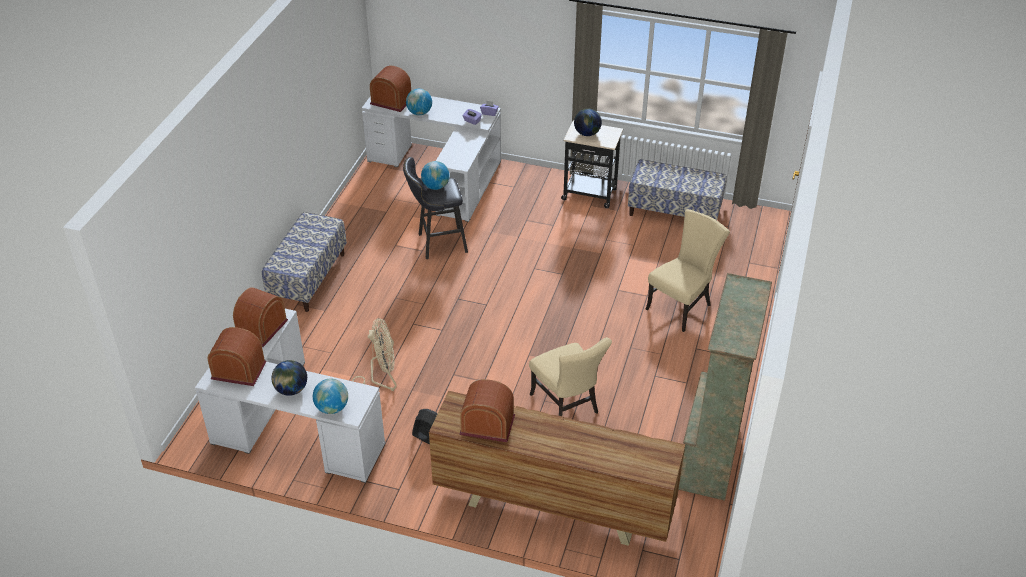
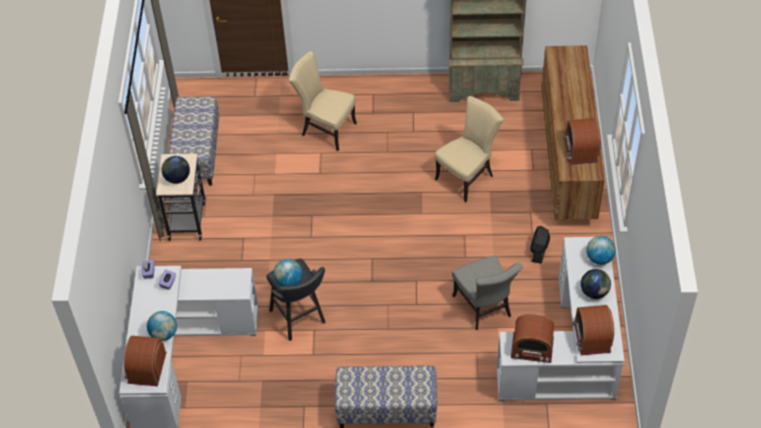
camera: 105 degrees left, 10 degrees up
beige fan [352,318,397,391] -> grey chair [452,256,523,330]

